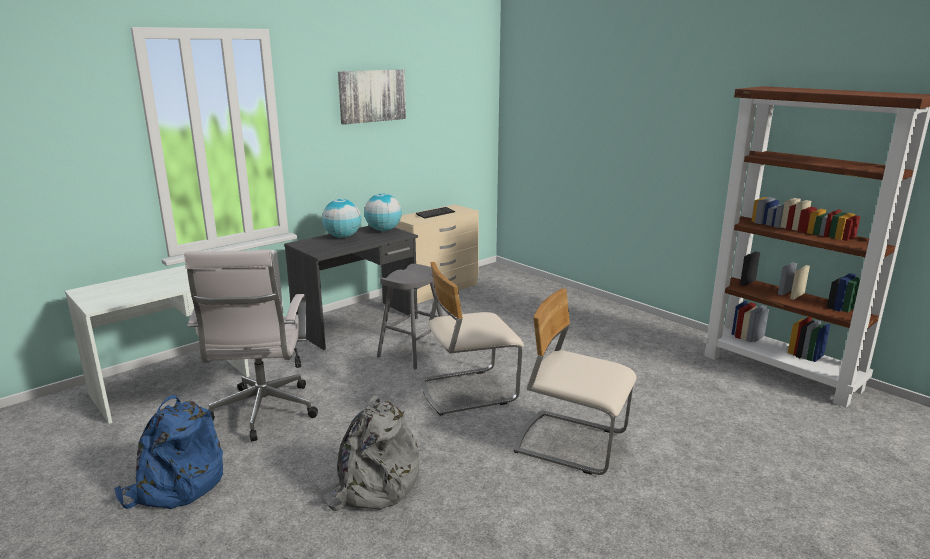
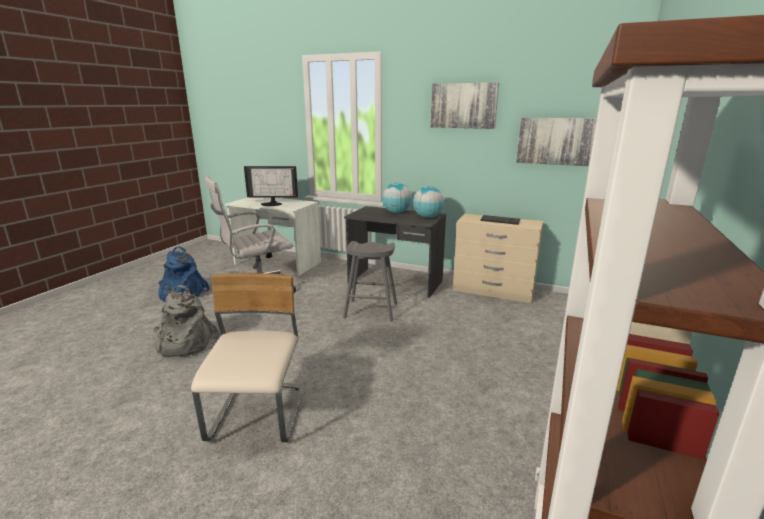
camera: 65 degrees right, 0 degrees up
beige chair [420,262,524,416] -> none
none -> monitor [244,166,298,206]
none -> picture [516,118,596,166]

